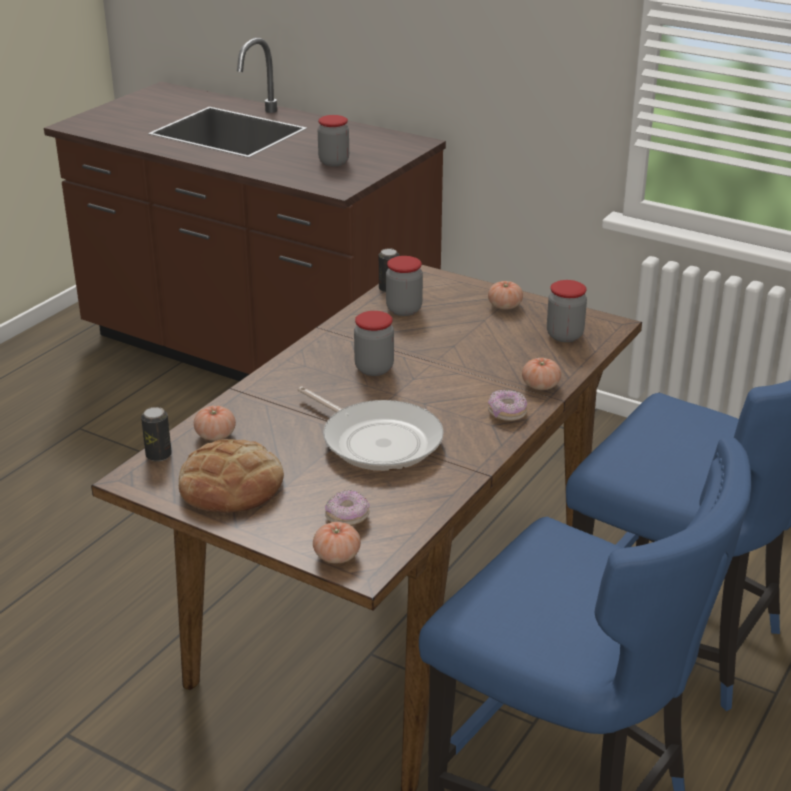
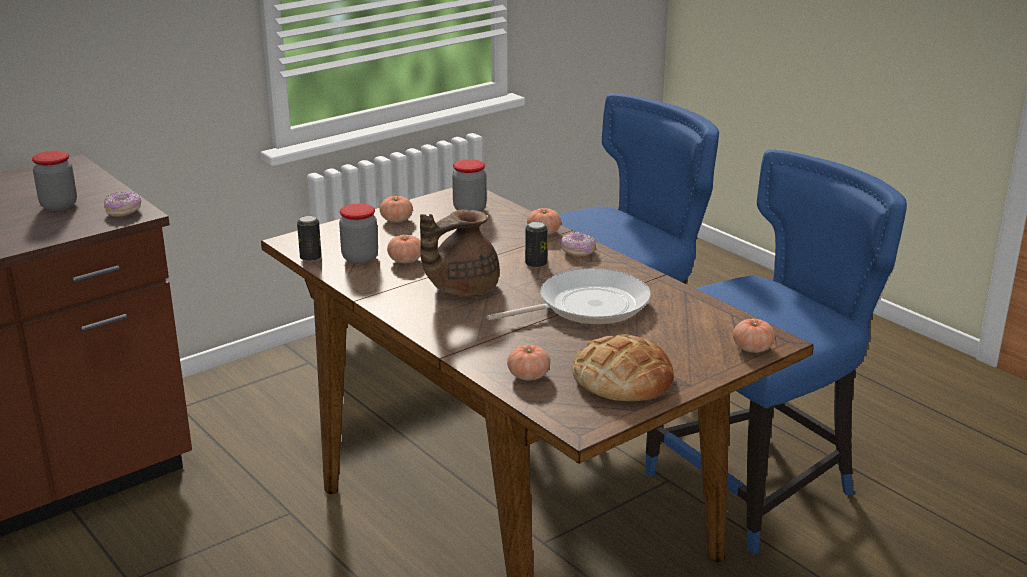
camera: 70 degrees left, 5 degrees down
can [141,407,172,462] -> can moved to [525,221,547,268]
donut [325,490,370,526] -> donut moved to [104,192,141,217]
jar [354,311,394,376] -> brown teapot [420,209,500,296]
none -> tomato [387,235,421,263]

